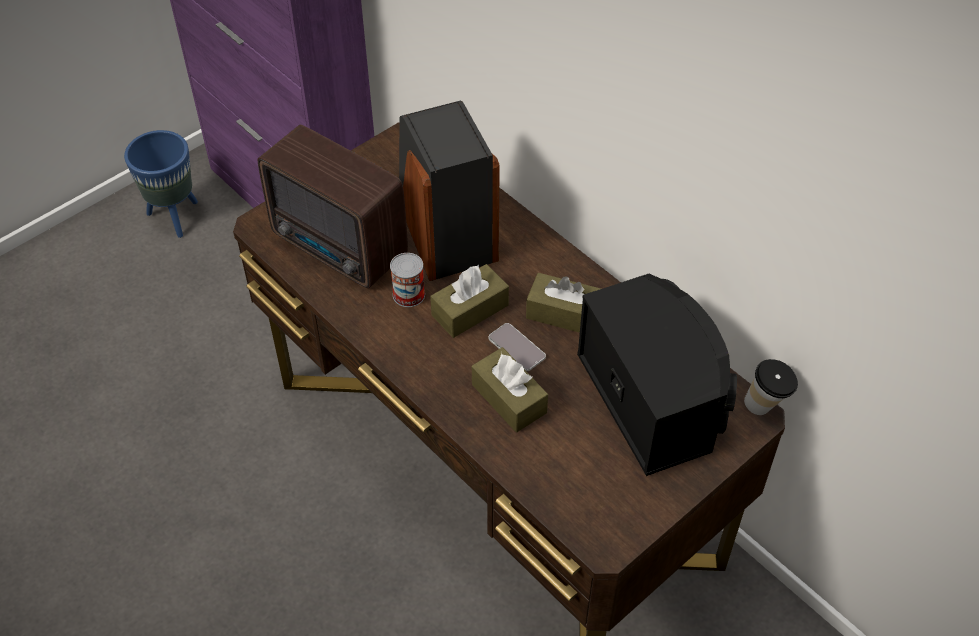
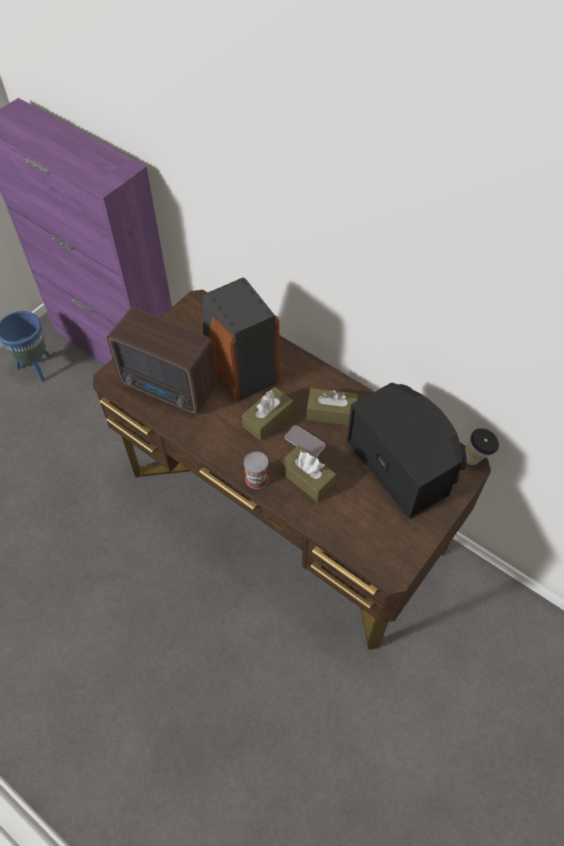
camera: 10 degrees left, 5 degrees up
can [390,253,425,307] -> can moved to [244,452,269,489]

